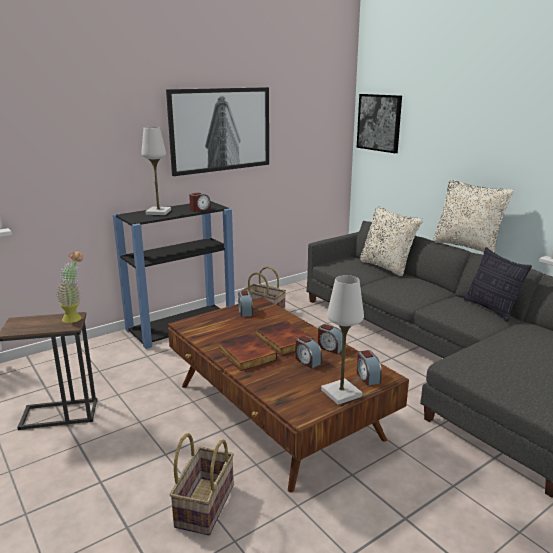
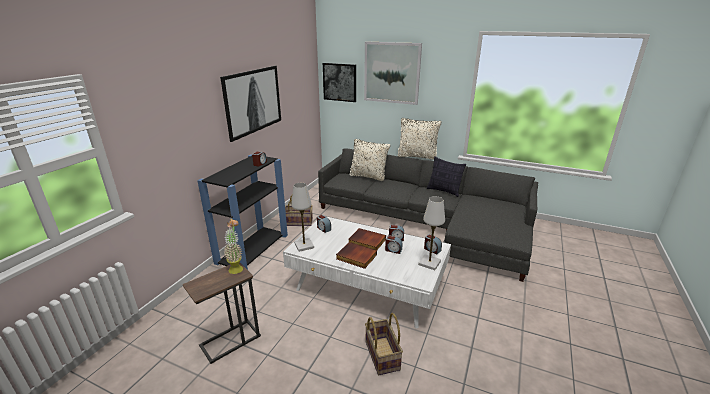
camera: 30 degrees left, 5 degrees up
white table lamp [141,127,171,215] -> white table lamp moved to [291,183,314,252]
brown coffee table [168,297,409,492] -> white coffee table [283,217,451,328]
none -> picture [364,42,422,105]

